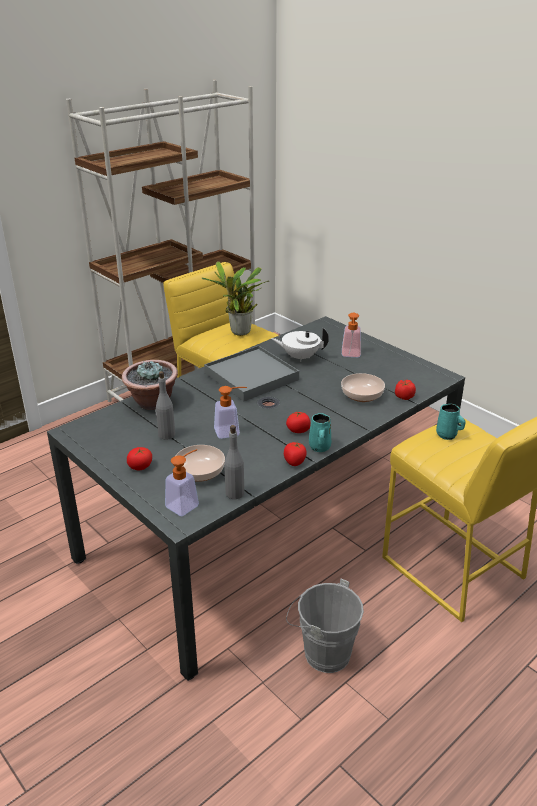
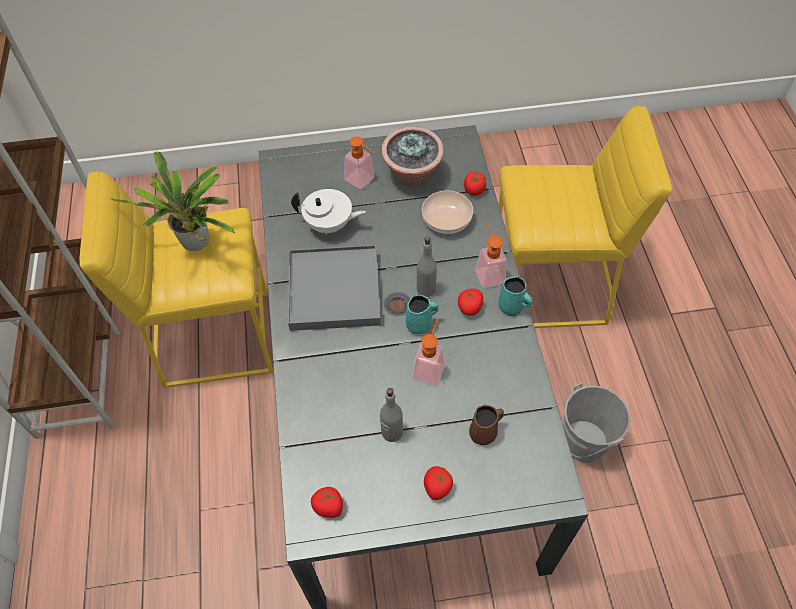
camera: 55 degrees left, 25 degrees up
potted plant [122,360,178,410] -> potted plant moved to [381,126,444,187]
soap dispenser [165,449,199,516] -> soap dispenser moved to [475,223,506,288]
bowl [176,445,225,482] -> brown mug [469,405,504,445]
grey bottle [224,425,244,499] -> grey bottle moved to [417,236,437,297]
white teapot [271,328,329,362] -> white teapot turned 120 degrees counterclockwise [291,189,366,235]
tomato [284,442,307,466] -> tomato moved to [311,487,343,518]
turquoise mug [436,404,465,440] -> turquoise mug moved to [406,295,438,334]

